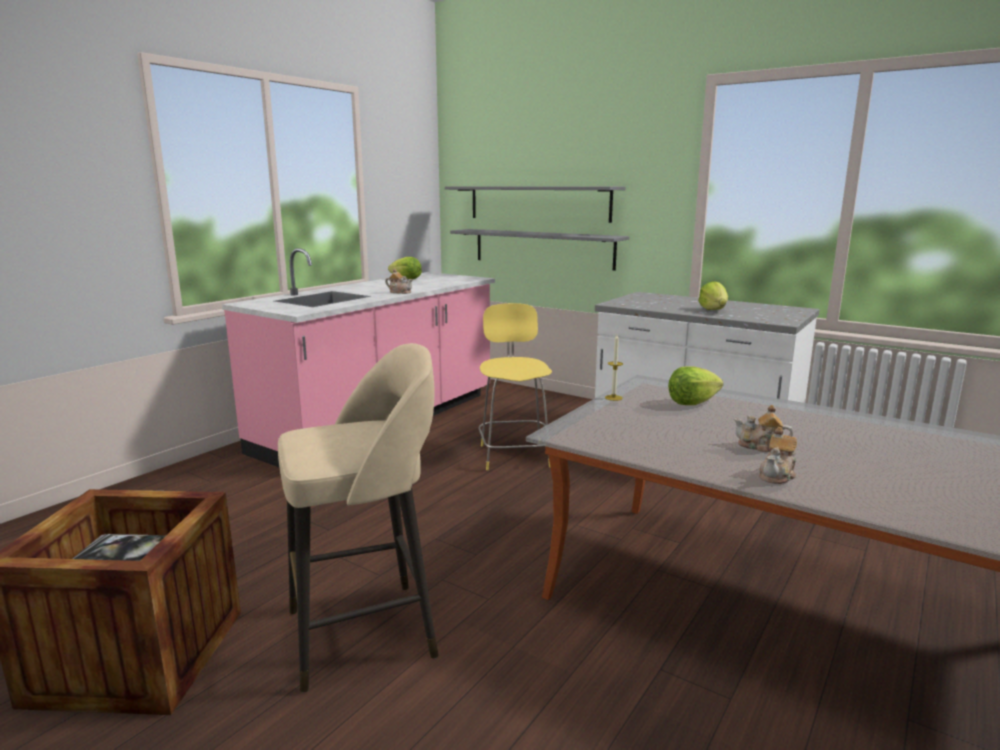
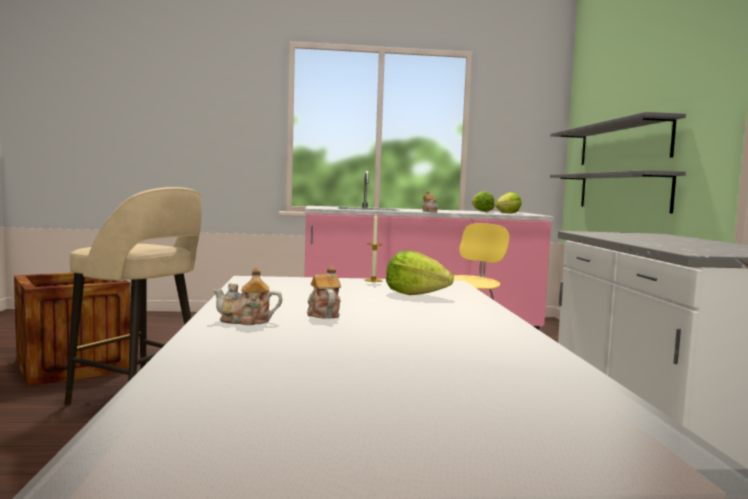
camera: 50 degrees right, 10 degrees down
lettuce [698,281,728,310] -> lettuce moved to [495,192,522,213]

